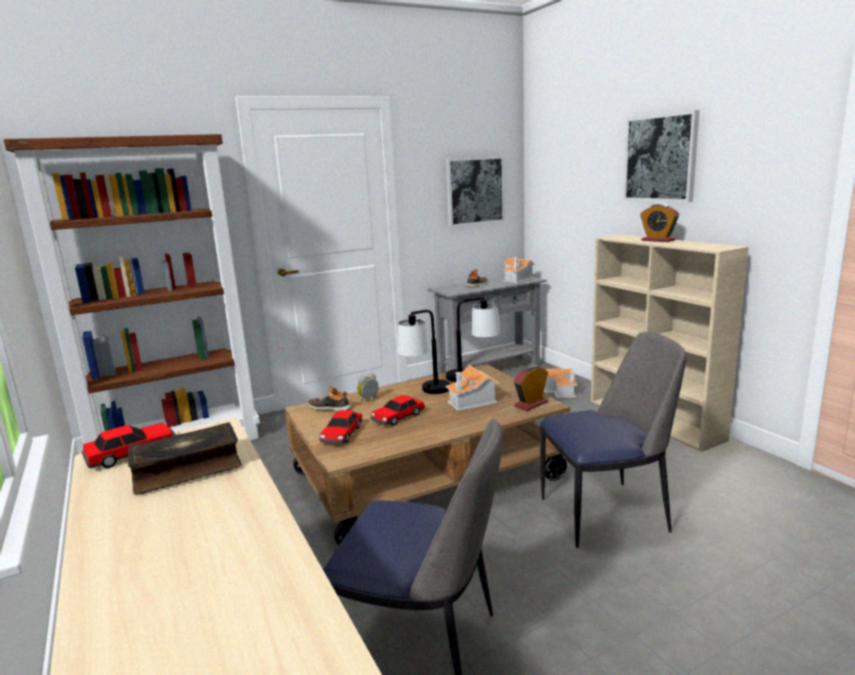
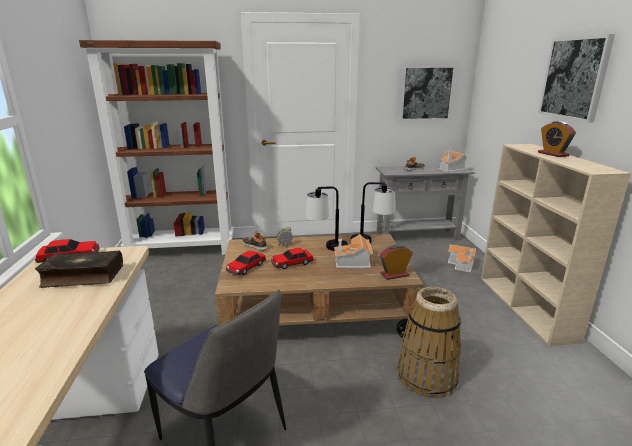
camera: 20 degrees right, 5 degrees up
chair [540,332,687,548] -> basket [398,287,461,399]

